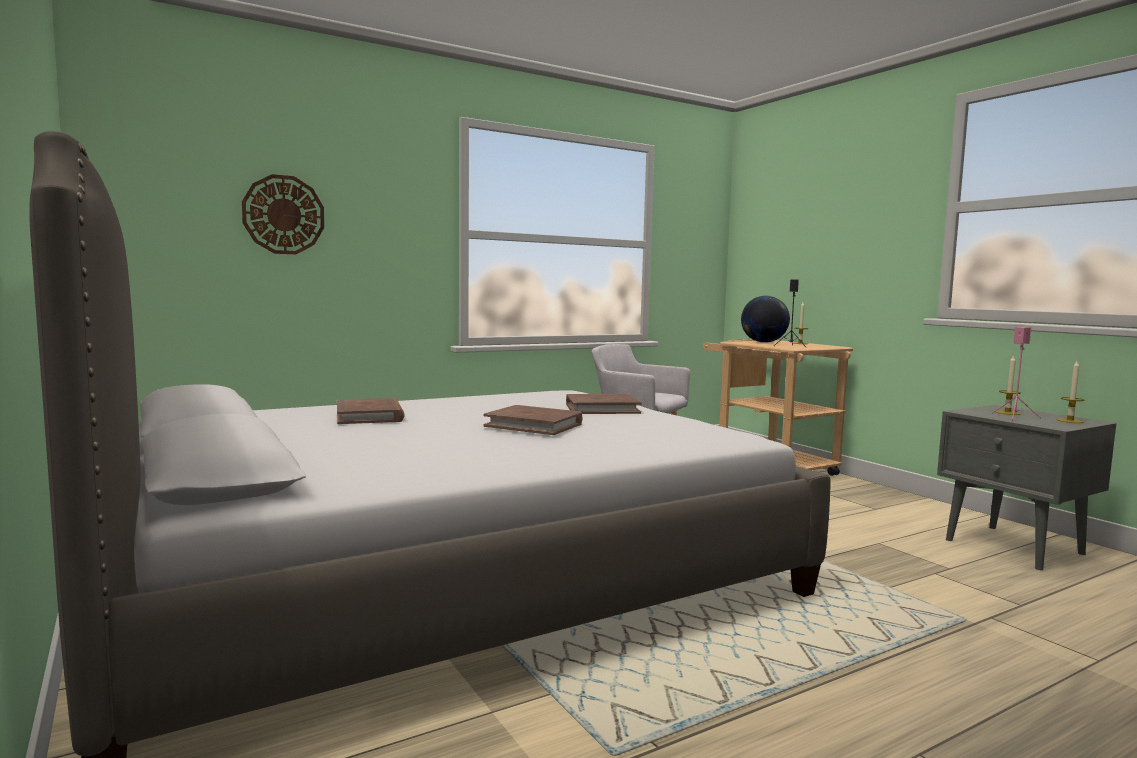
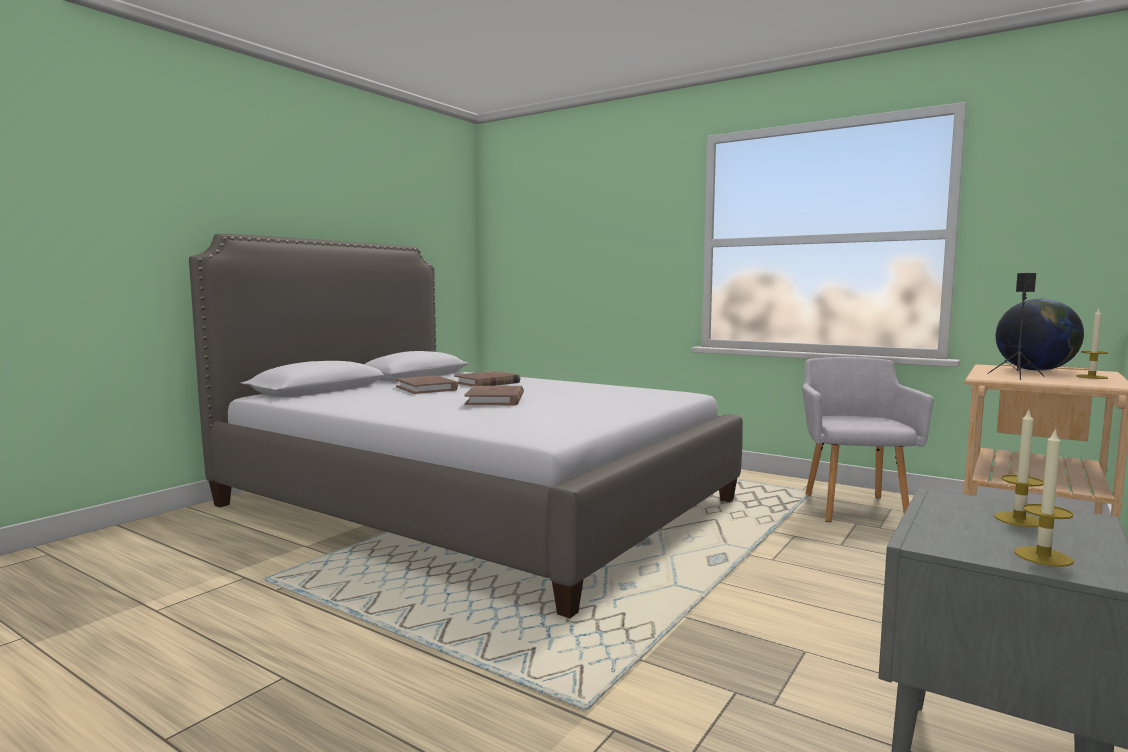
camera: 65 degrees right, 0 degrees up
wall clock [242,174,324,254] -> none
brown book [566,394,641,414] -> brown book moved to [396,376,458,394]
pink speaker [992,327,1042,421] -> none

